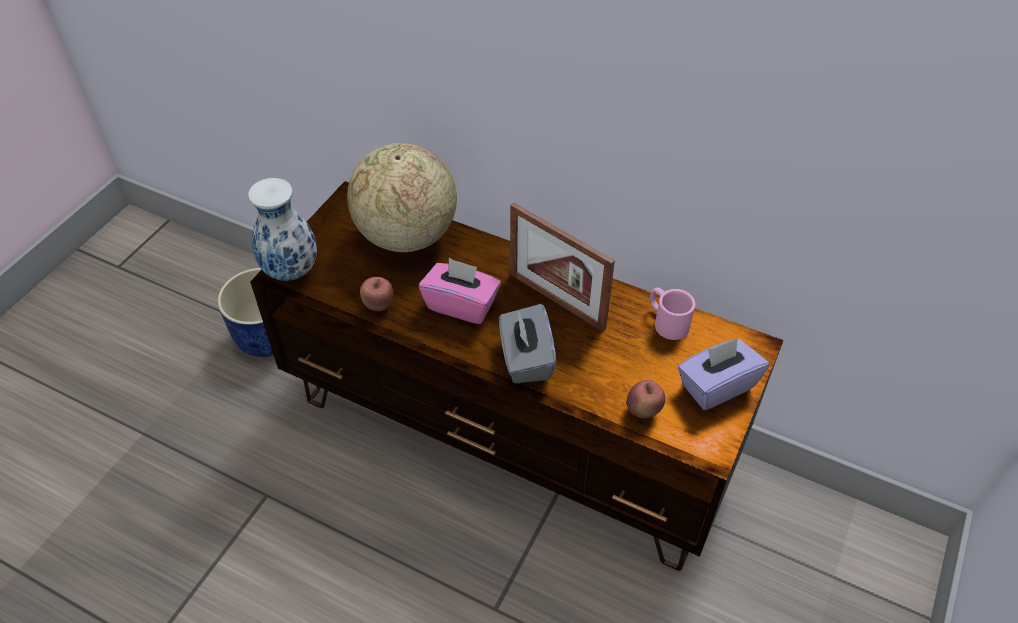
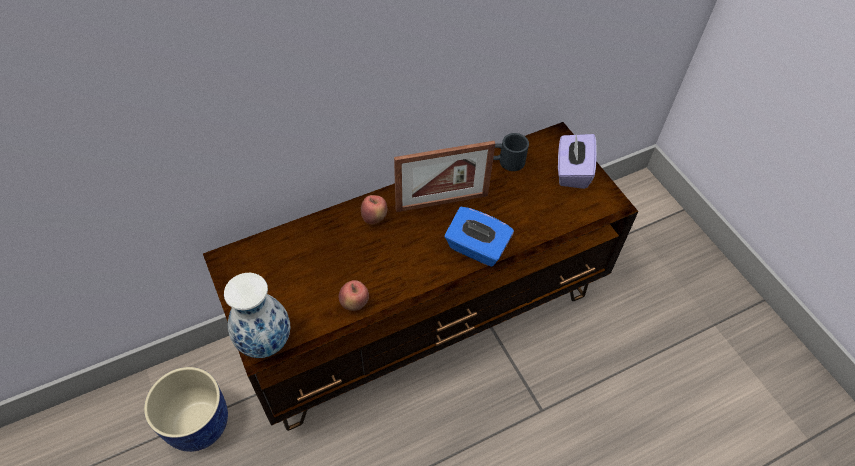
camera: 55 degrees left, 5 degrees up
globe [347,143,457,252] -> none
pink tissue box [419,258,501,324] -> none
grey tissue box [499,304,556,384] -> blue tissue box [445,207,514,267]
apple [626,380,665,418] -> apple moved to [361,195,387,224]
pink mug [650,287,695,340] -> black mug [493,133,529,171]

